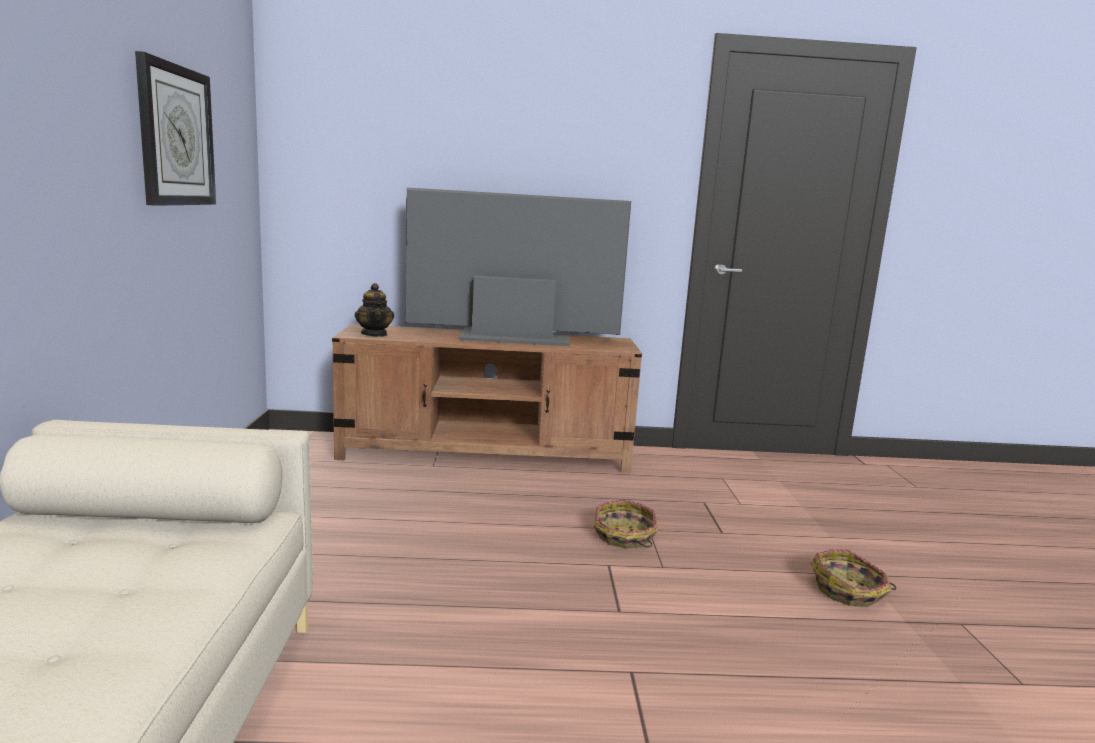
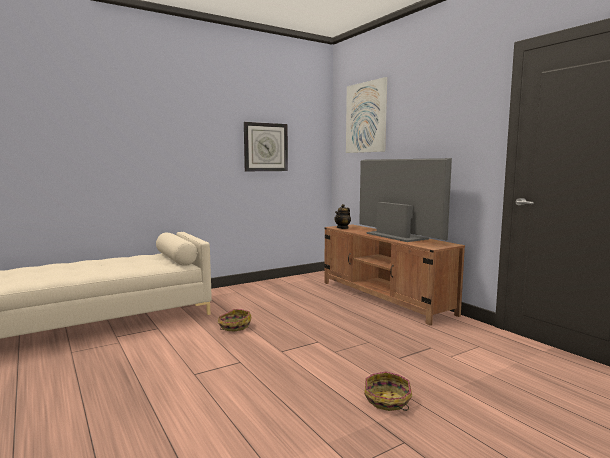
camera: 60 degrees right, 5 degrees down
basket [594,500,658,548] -> basket moved to [218,309,251,331]
none -> picture [346,77,387,153]

